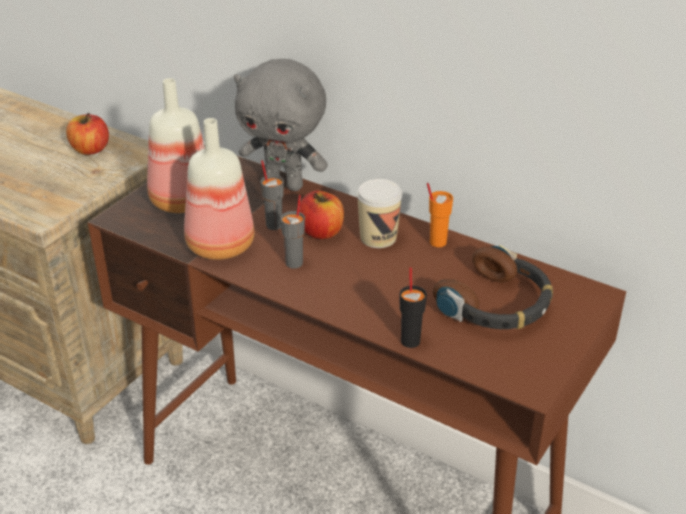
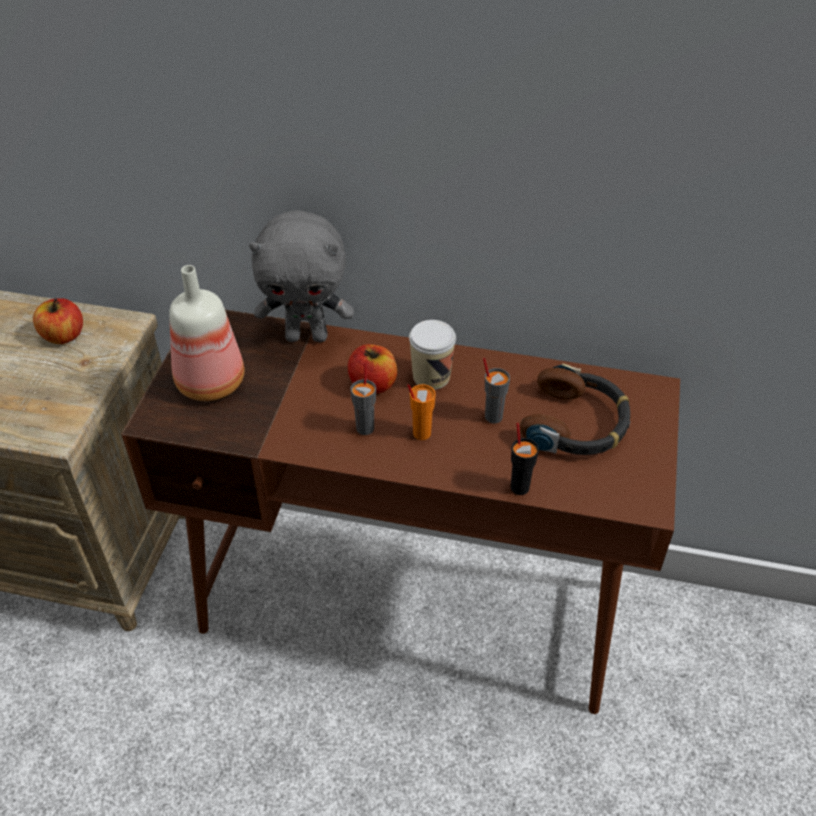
camera: 20 degrees left, 10 degrees up
bottle [184,118,254,260] -> none
grey cup [261,160,284,230] -> grey cup moved to [483,358,510,424]
orange cup [427,183,453,247] -> orange cup moved to [407,384,436,440]

